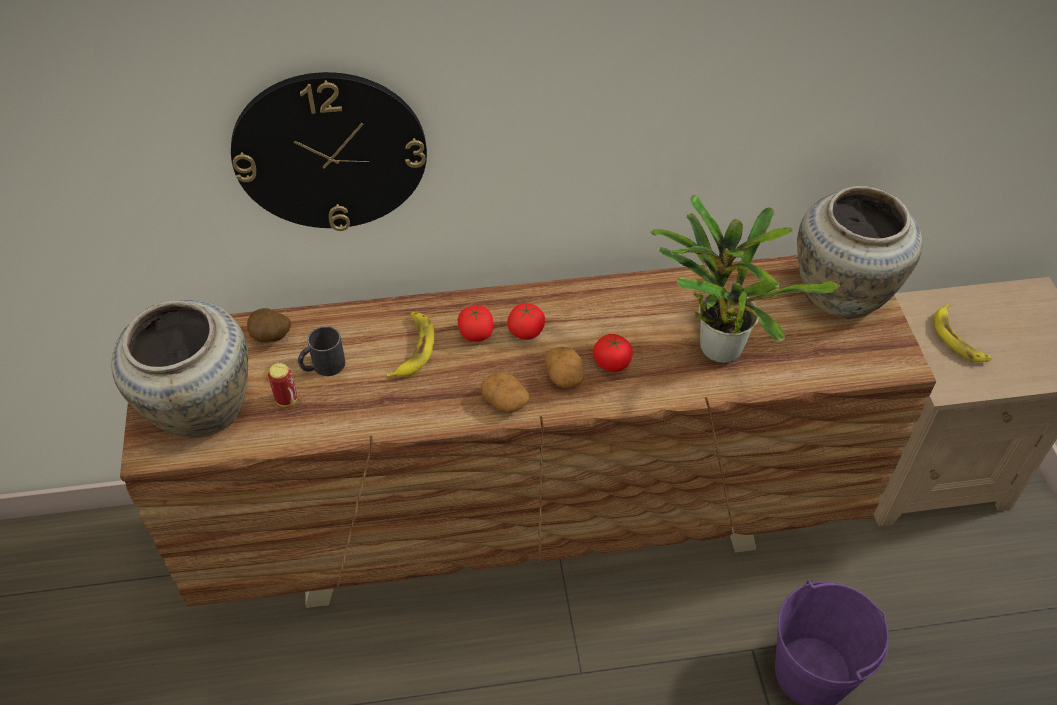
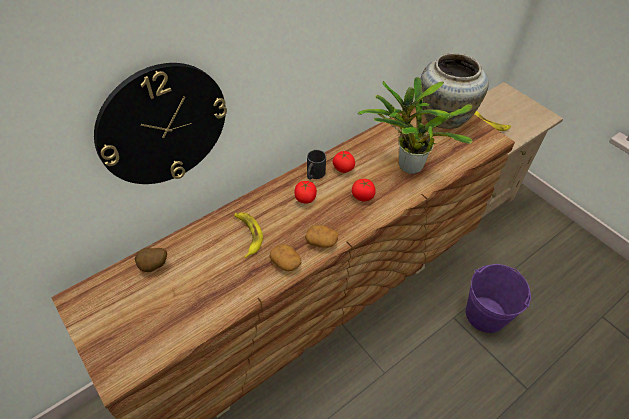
camera: 30 degrees left, 0 degrees up
beige vase [111,300,248,438] -> none
can [268,363,297,407] -> none
black mug [298,326,345,376] -> black mug moved to [307,150,326,180]
tomato [458,305,493,342] -> tomato moved to [333,151,355,173]
potato [545,347,584,388] -> potato moved to [269,244,301,271]

